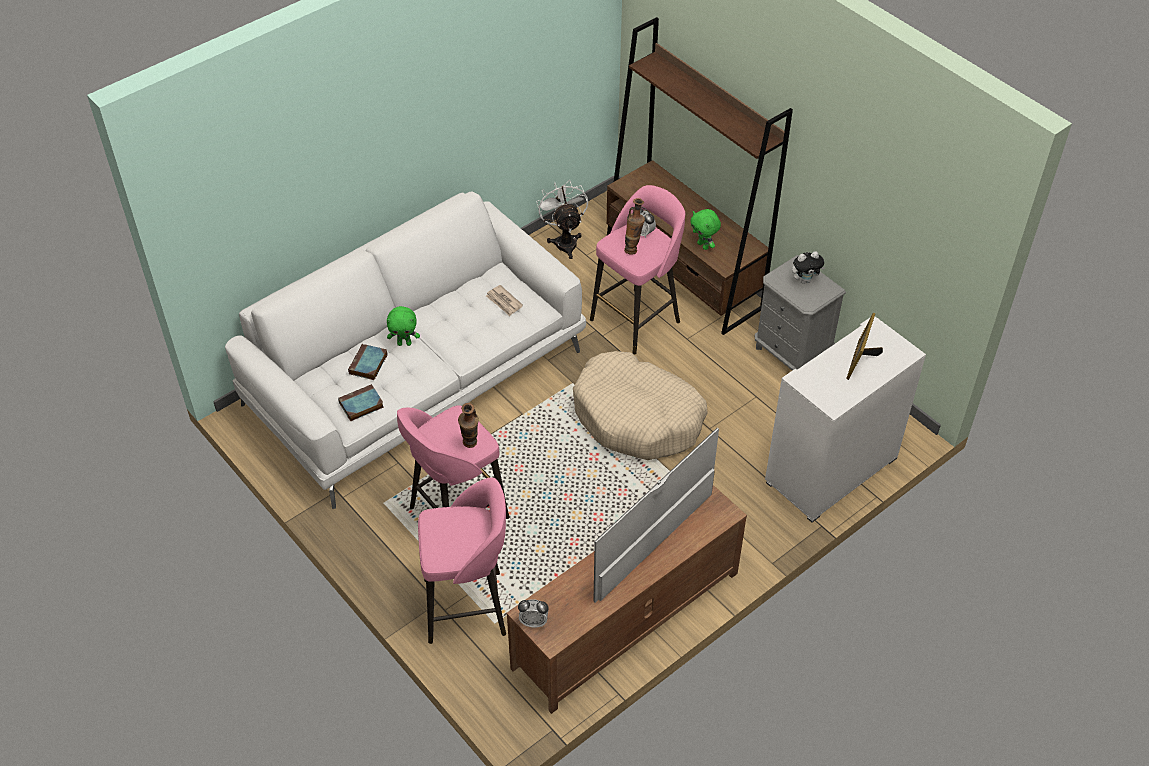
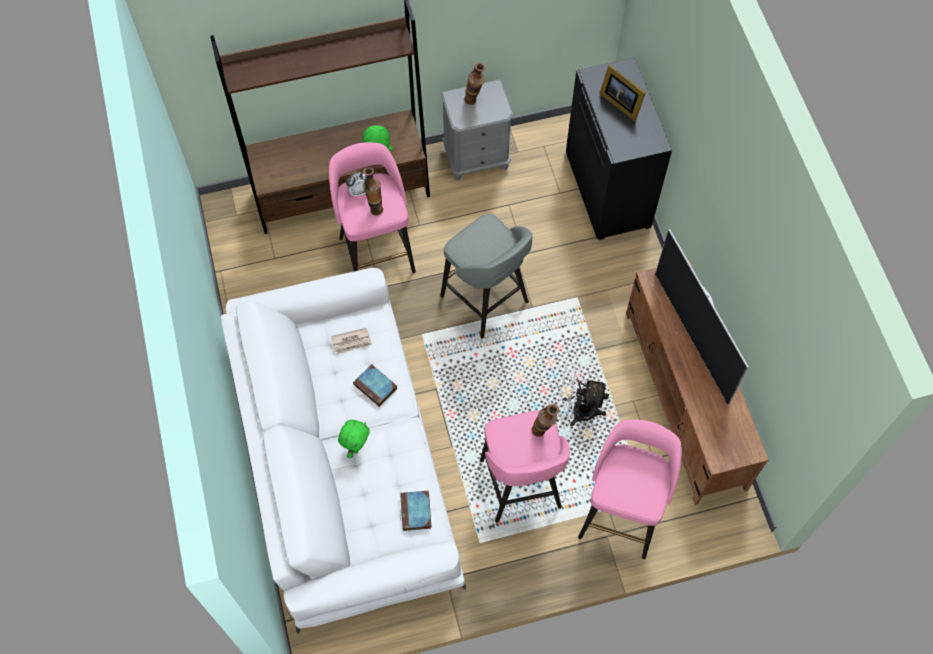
camera: 65 degrees left, 15 degrees up
book [348,344,387,380] -> book moved to [353,364,397,407]
alarm clock [518,599,549,628] -> none
white fan [537,181,588,259] -> white fan moved to [558,362,609,426]
beige dog bed [573,351,708,460] -> grey stool [440,213,533,339]
white cabinet [765,317,926,523] -> black cabinet [566,58,672,240]
plush toy [792,251,825,284] -> vase [464,63,486,105]

